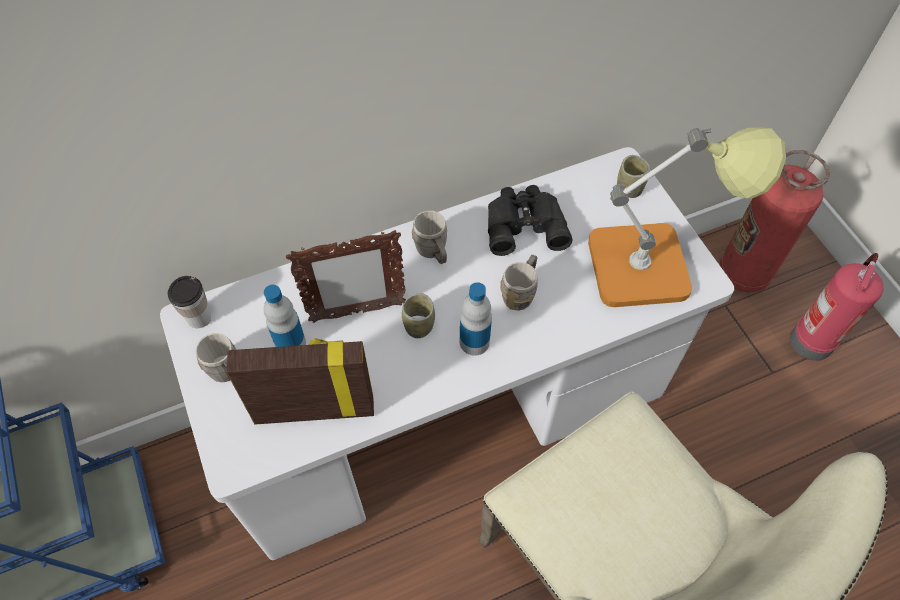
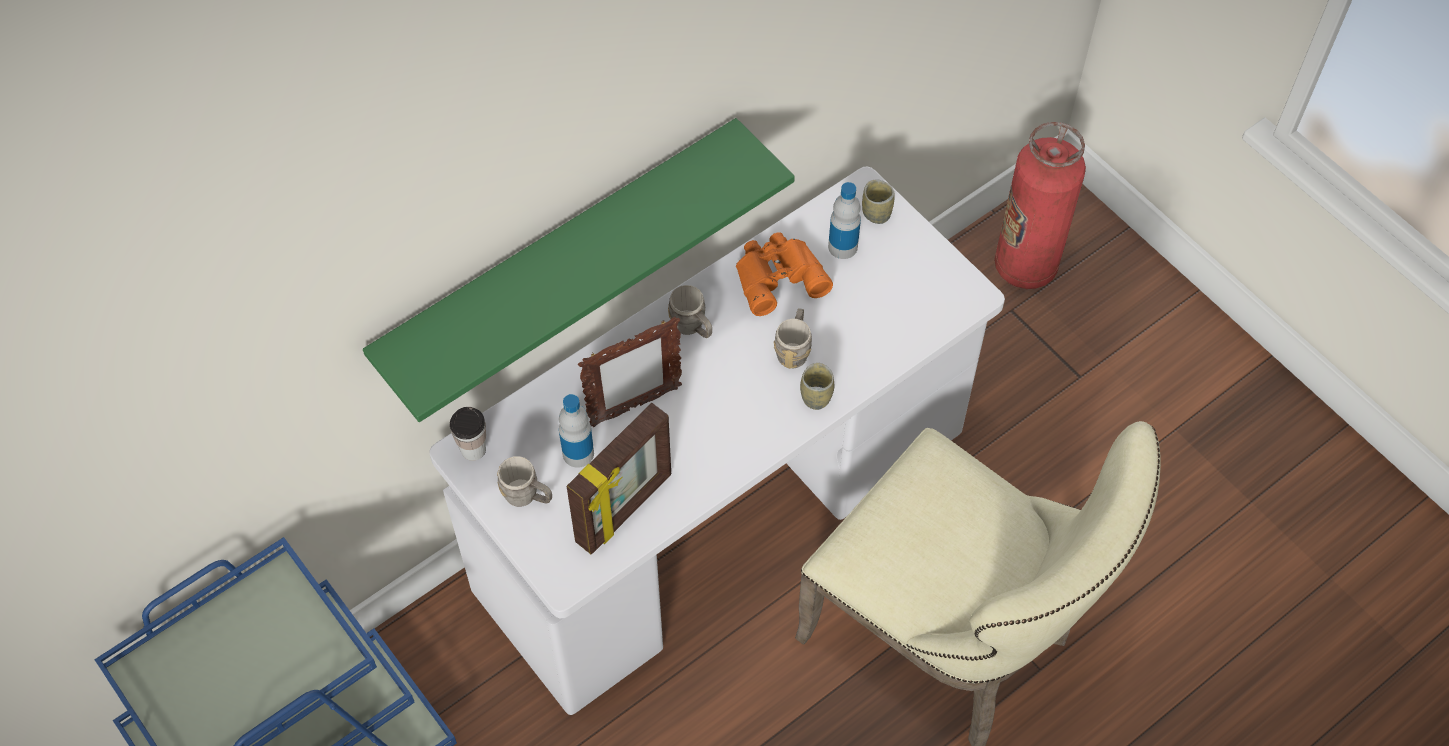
camera: 15 degrees left, 0 degrees up
picture frame [226,338,374,425] -> picture frame turned 150 degrees clockwise [567,403,671,554]
cup [402,293,435,338] -> cup moved to [800,363,834,410]
bottle [460,282,492,356] -> bottle moved to [828,182,861,259]
black binoculars [488,185,573,256] -> orange binoculars [736,232,833,316]
table lamp [588,127,786,307] -> none
fire extinguisher [790,253,884,361] -> none
none -> green shelf [363,118,795,422]

